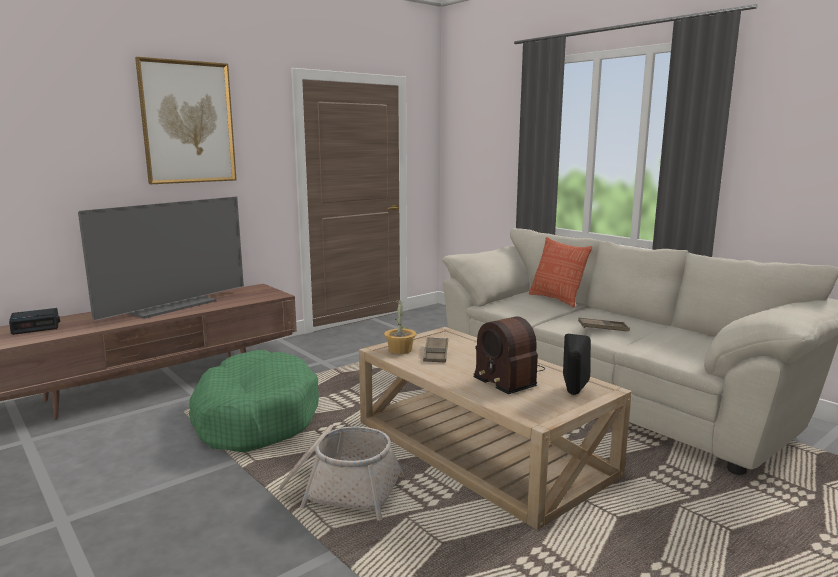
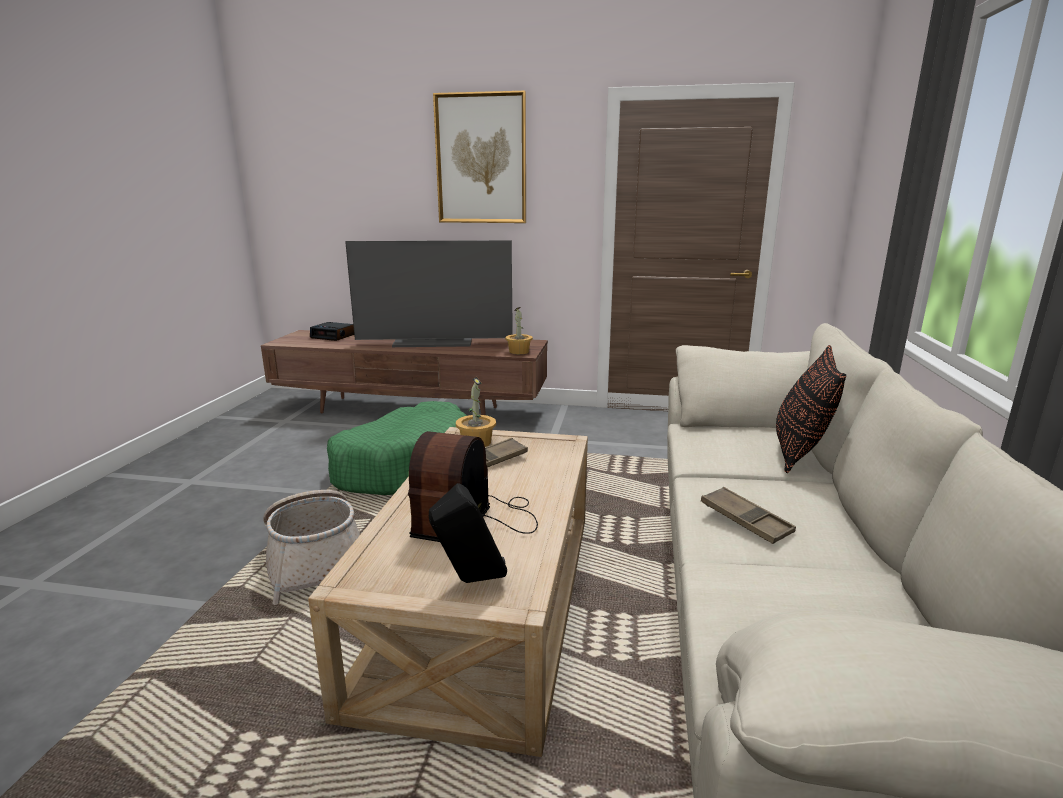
camera: 50 degrees right, 5 degrees up
orange pillow [529,237,592,308] -> black pillow [776,345,846,473]
none -> potted plant [505,307,533,354]

